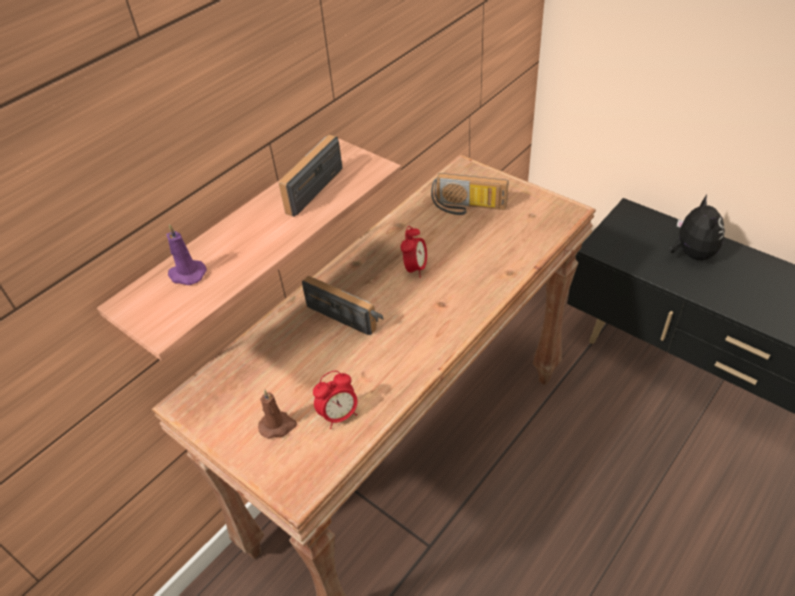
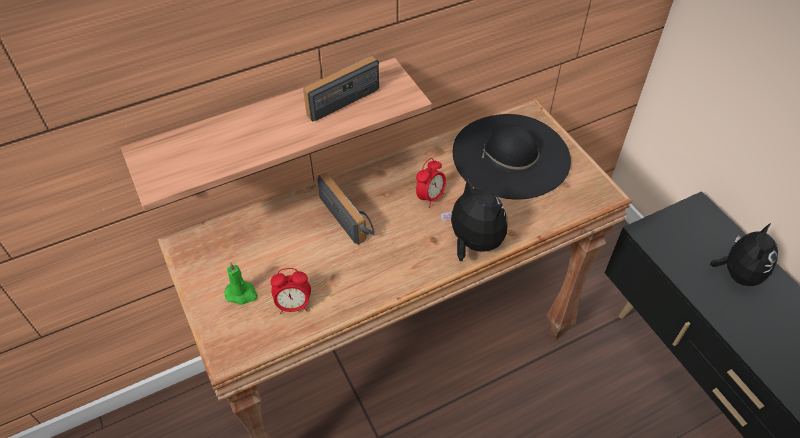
camera: 20 degrees right, 5 degrees up
purple candle [167,224,207,285] -> none
brown candle [258,390,297,439] -> green candle [225,262,258,305]
radio [431,173,509,215] -> black hat [453,114,571,200]
none -> plush toy [441,178,507,261]

